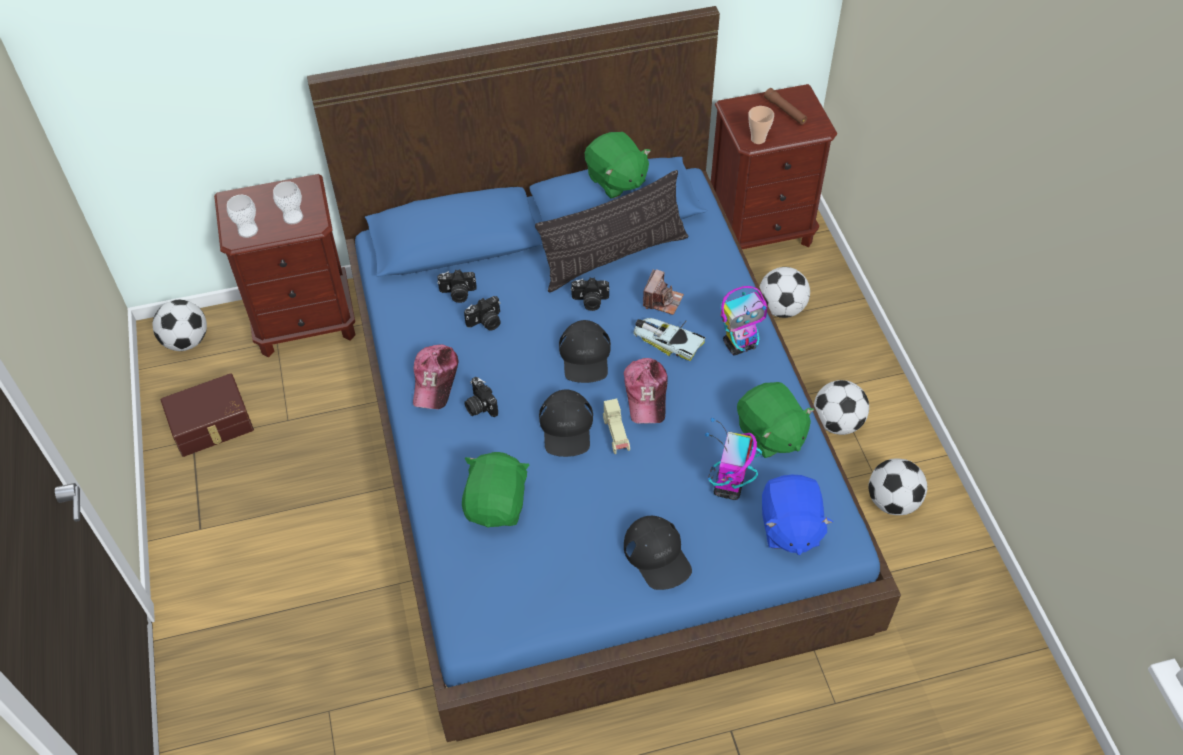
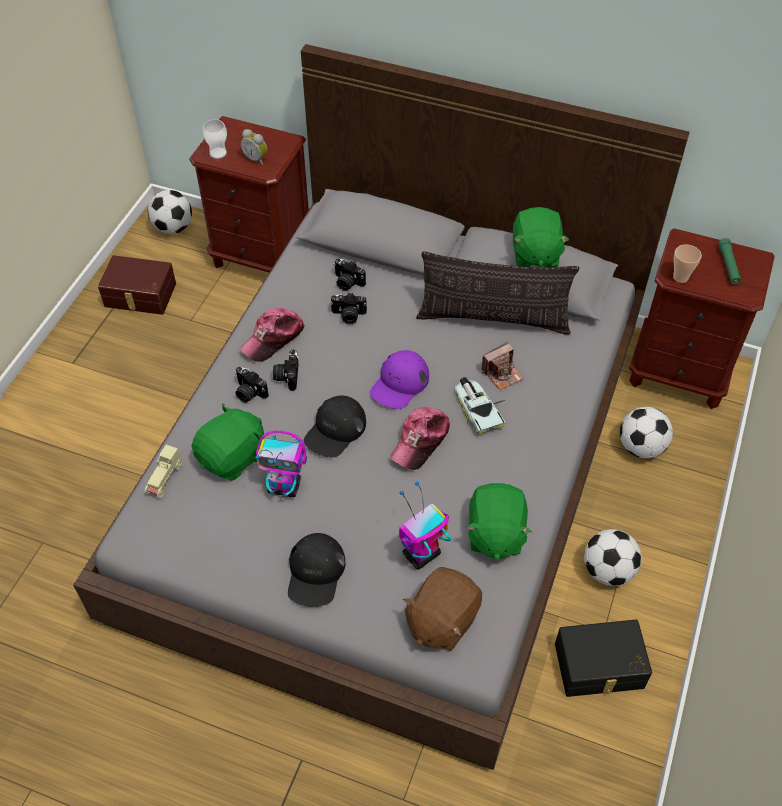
camera: 35 degrees right, 0 degrees up
cup [273,181,303,224] -> alarm clock [241,129,267,165]
blue bed [307,6,901,742] -> grey bed [73,44,690,770]
black cap [559,320,611,383] -> purple cap [370,350,429,409]
camera [571,278,610,311] -> camera moved to [235,367,269,403]
beige toy car [603,399,630,454] -> beige toy car moved to [144,445,182,499]
toy robot [721,286,768,355] -> toy robot moved to [255,431,307,498]
blue plush toy [762,475,833,555] -> brown plush toy [403,567,482,651]
brown flashlight [764,88,807,125] -> green flashlight [718,238,741,285]
football [868,459,927,515] -> black storage box [555,620,652,697]

